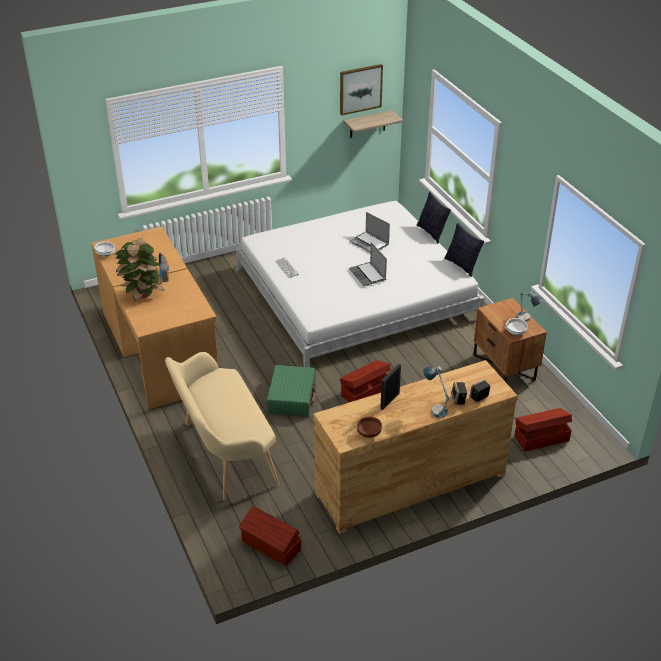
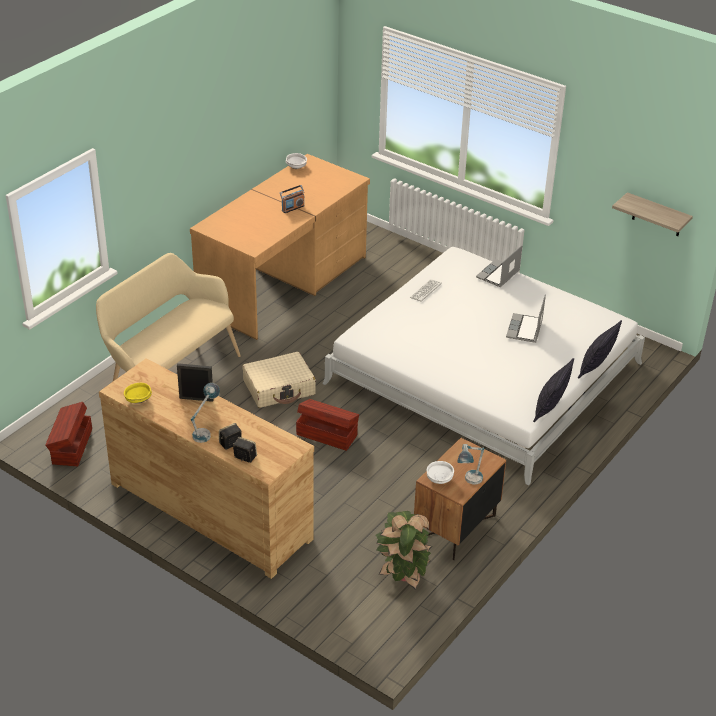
camera: 60 degrees right, 0 degrees up
potted plant [115,238,165,301] -> potted plant moved to [376,511,432,590]
green suitcase [266,365,316,417] -> beige suitcase [242,352,316,408]
picture [340,64,383,116] -> none
laptop [349,242,387,286] -> laptop moved to [476,245,522,287]
brown bowl [357,417,382,438] -> yellow bowl [124,383,152,404]
brown storage box [514,408,572,452] -> none

